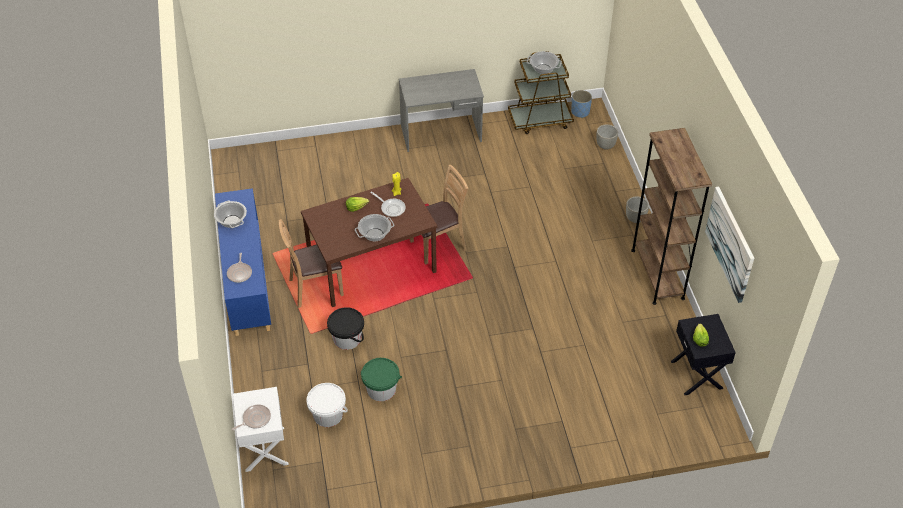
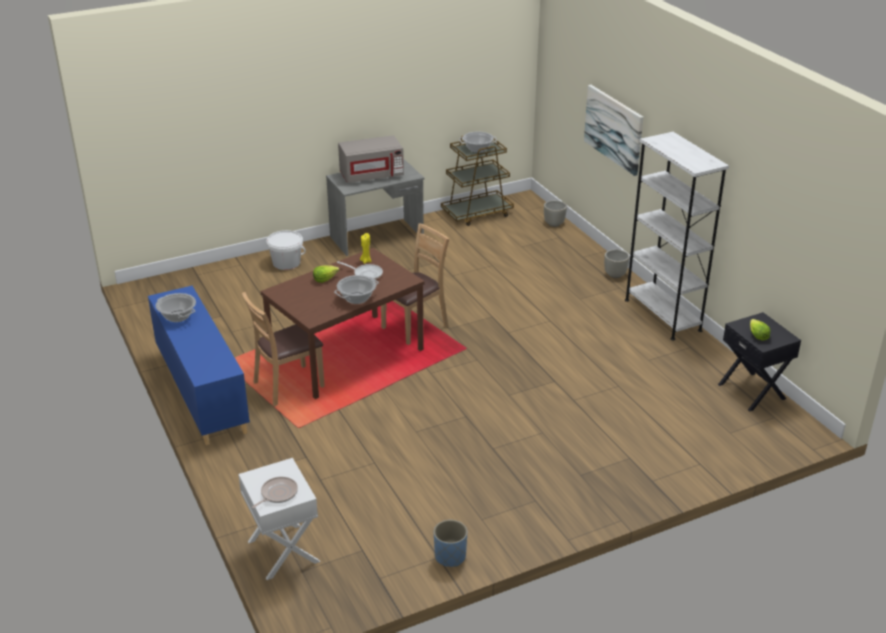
camera: 15 degrees left, 15 degrees down
frying pan [227,253,252,283] -> none
white bucket [306,383,348,427] -> white bucket moved to [266,230,306,270]
black bucket [327,307,364,350] -> none
green bucket [361,358,402,401] -> none
blue planter [571,90,592,118] -> blue planter moved to [434,520,467,567]
brown bookcase [631,128,712,305] -> white bookcase [625,132,729,340]
picture [705,187,754,303] -> picture moved to [584,85,644,176]
none -> grey microwave [338,135,404,183]

